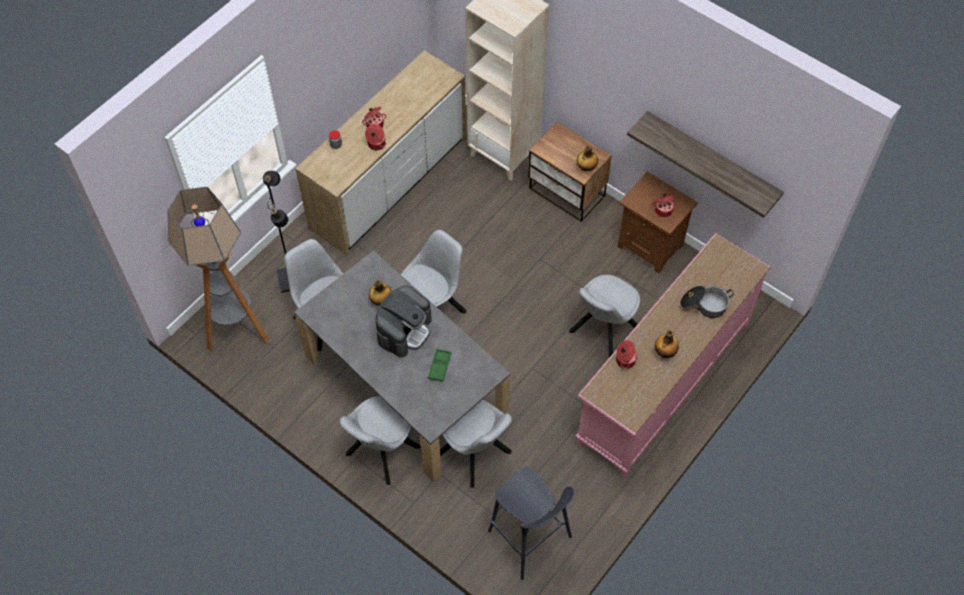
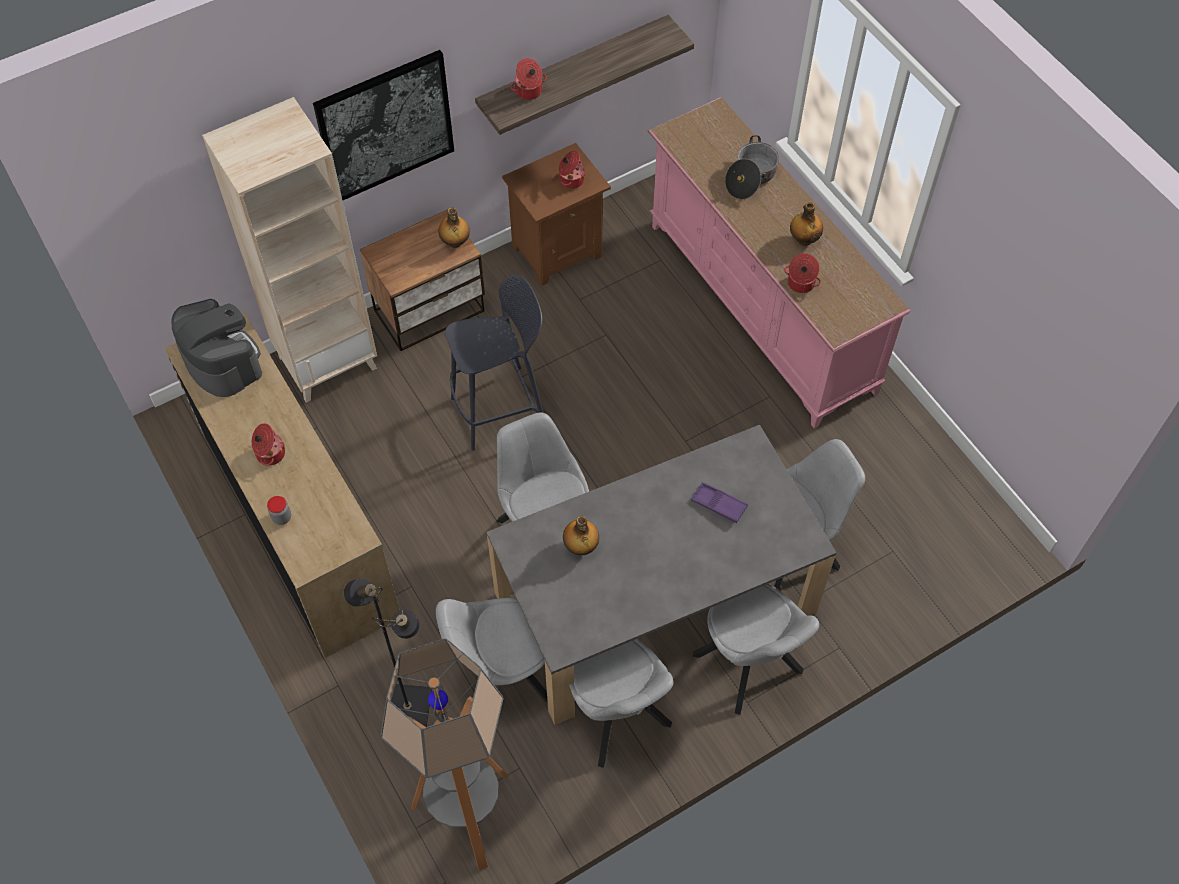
camera: 70 degrees left, 0 degrees up
cooking pot [365,124,386,150] -> cooking pot moved to [510,58,547,100]
coffee machine [376,286,432,357] -> coffee machine moved to [171,299,262,397]
green tray [428,349,451,381] -> purple tray [691,482,748,523]
grey stool [488,466,574,580] -> grey stool moved to [445,275,544,451]
grey chair [569,275,640,358] -> grey chair moved to [569,639,673,768]
none -> picture [313,50,454,200]

